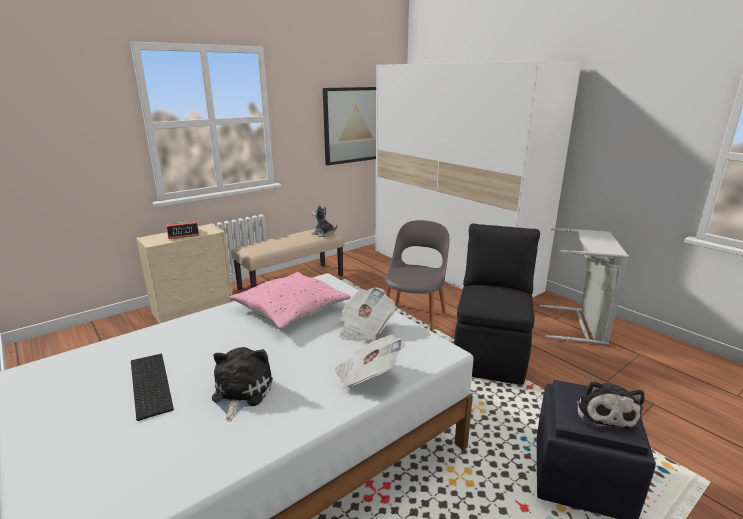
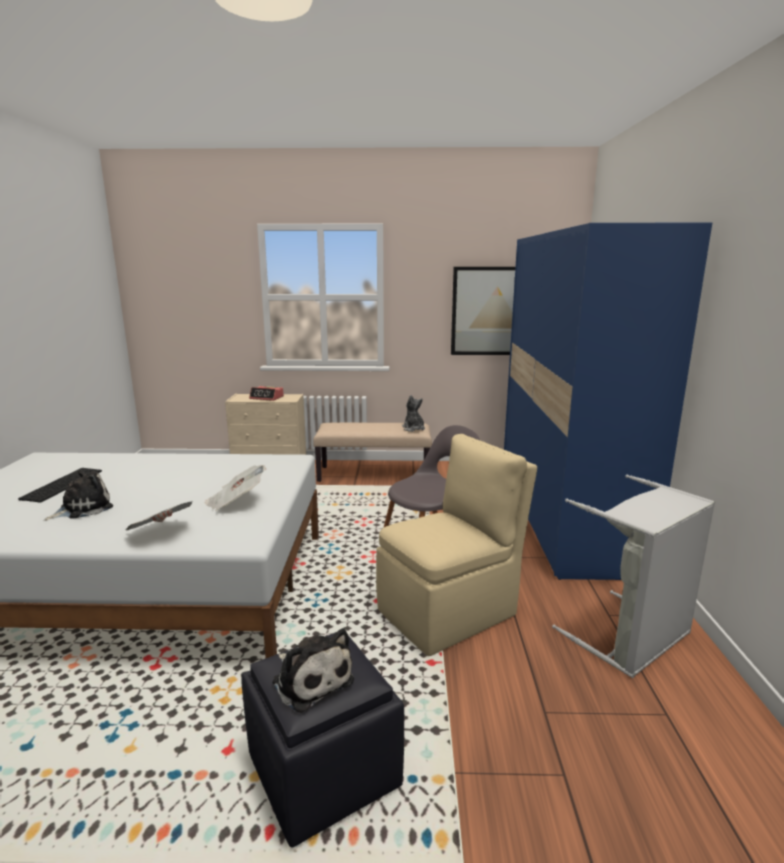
camera: 40 degrees right, 5 degrees down
pink pillow [230,272,351,329] -> none
white wardrobe [376,61,581,298] -> blue wardrobe [504,223,712,580]
black chair [454,224,540,385] -> beige chair [376,434,537,656]
plush toy [576,381,644,432] -> plush toy turned 90 degrees counterclockwise [272,628,354,713]

